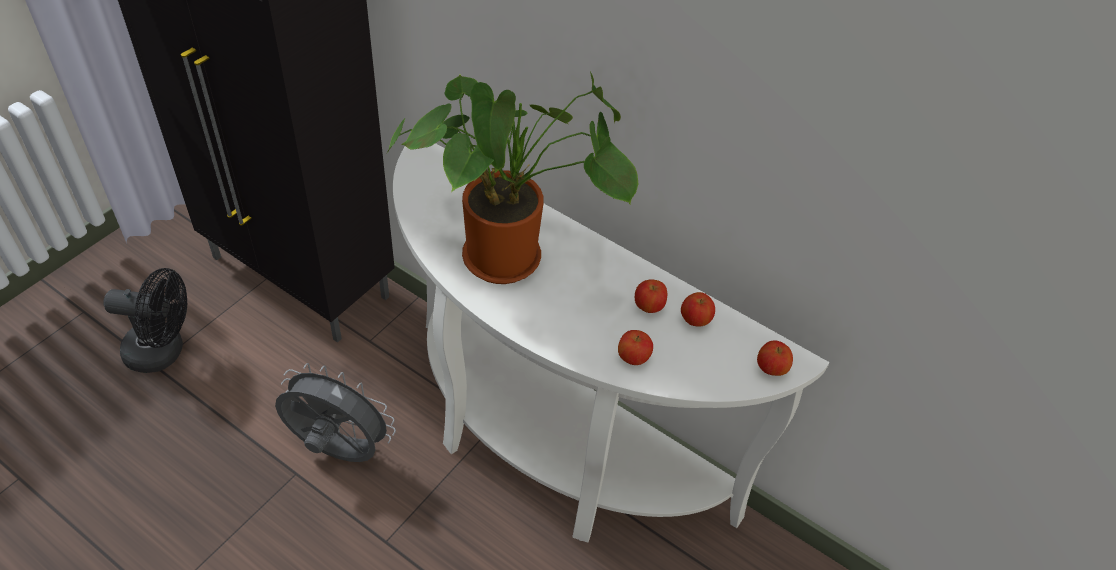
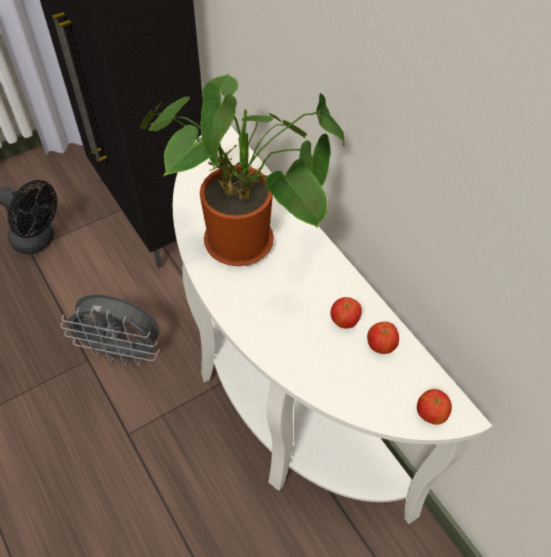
camera: 25 degrees right, 5 degrees up
grey fan [275,363,396,462] -> grey fan turned 150 degrees clockwise [61,294,160,366]
apple [618,330,653,365] -> none

